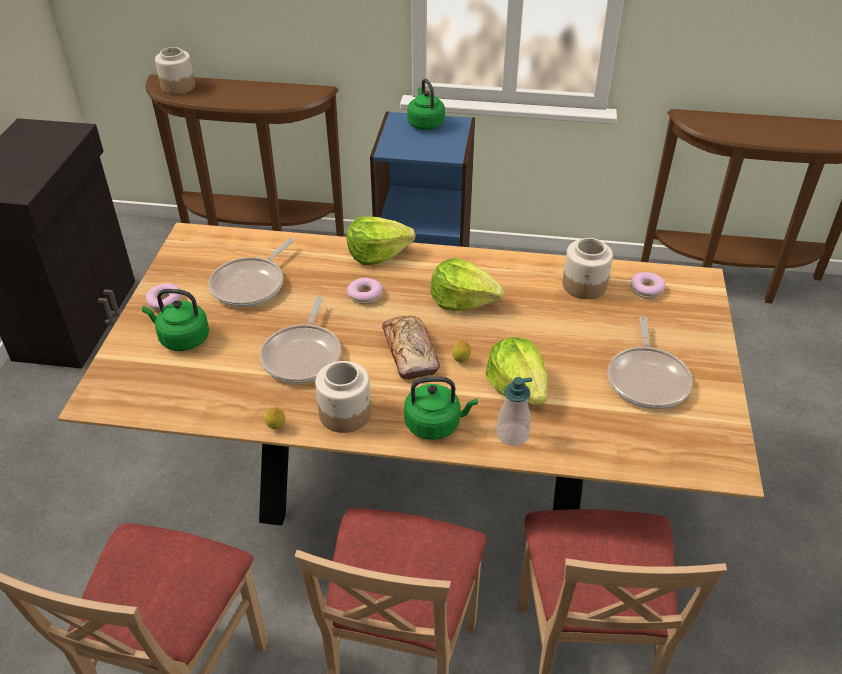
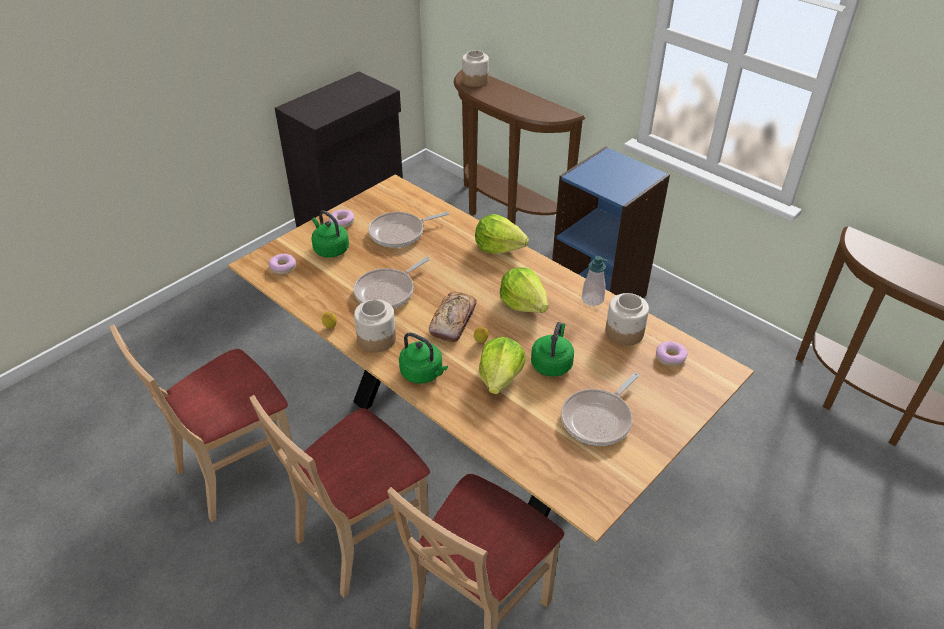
camera: 35 degrees right, 0 degrees up
donut [347,278,383,304] -> donut moved to [269,254,296,274]
green kettle [407,78,445,130] -> green kettle moved to [531,322,574,377]
soap dispenser [497,377,532,446] -> soap dispenser moved to [582,256,608,306]

